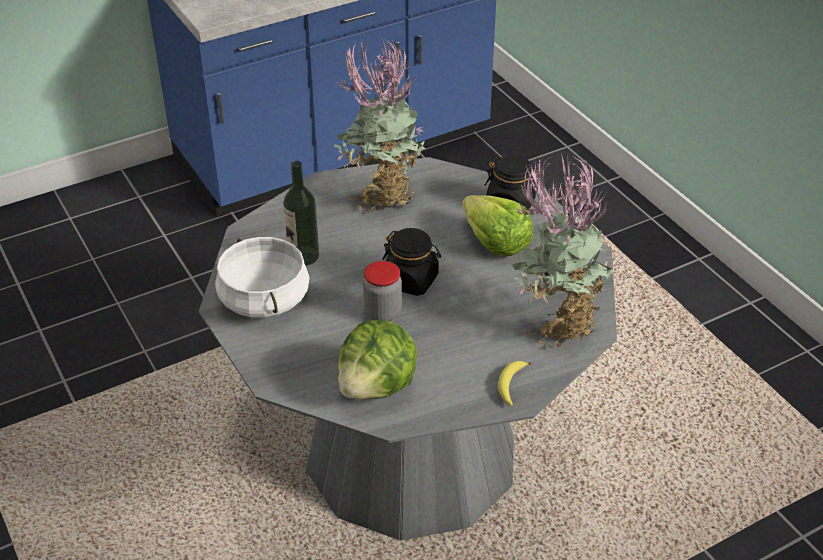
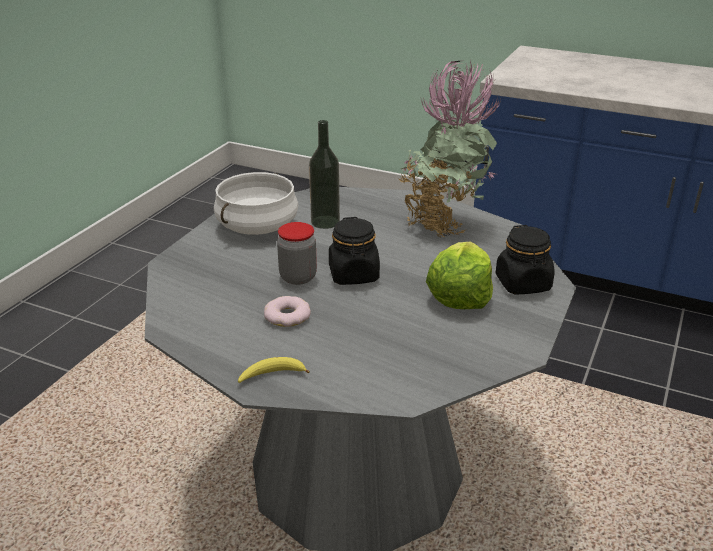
camera: 55 degrees right, 10 degrees down
lettuce [338,319,418,399] -> none
potted plant [511,154,615,348] -> none
none -> donut [264,296,311,327]

